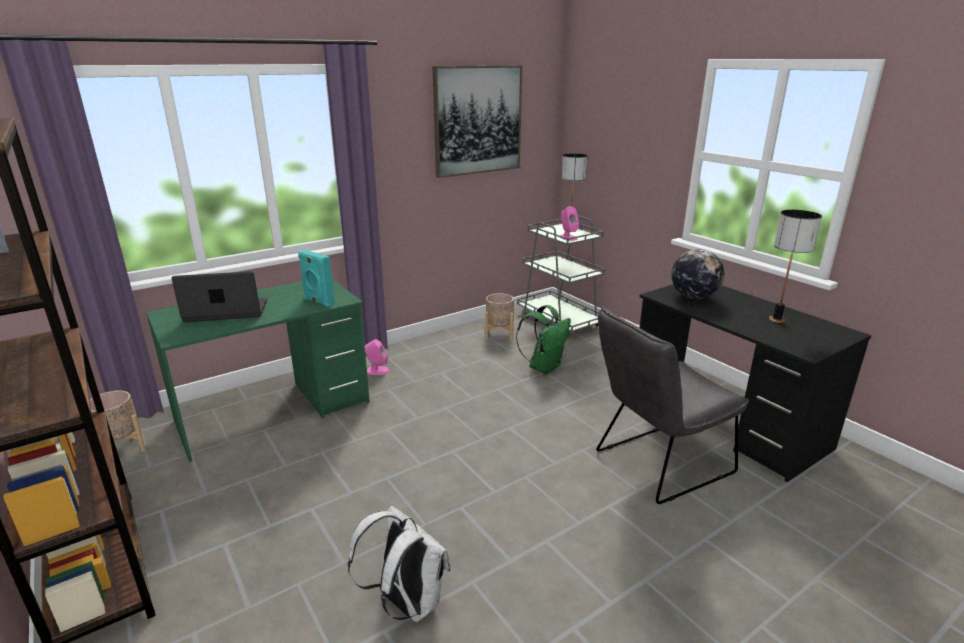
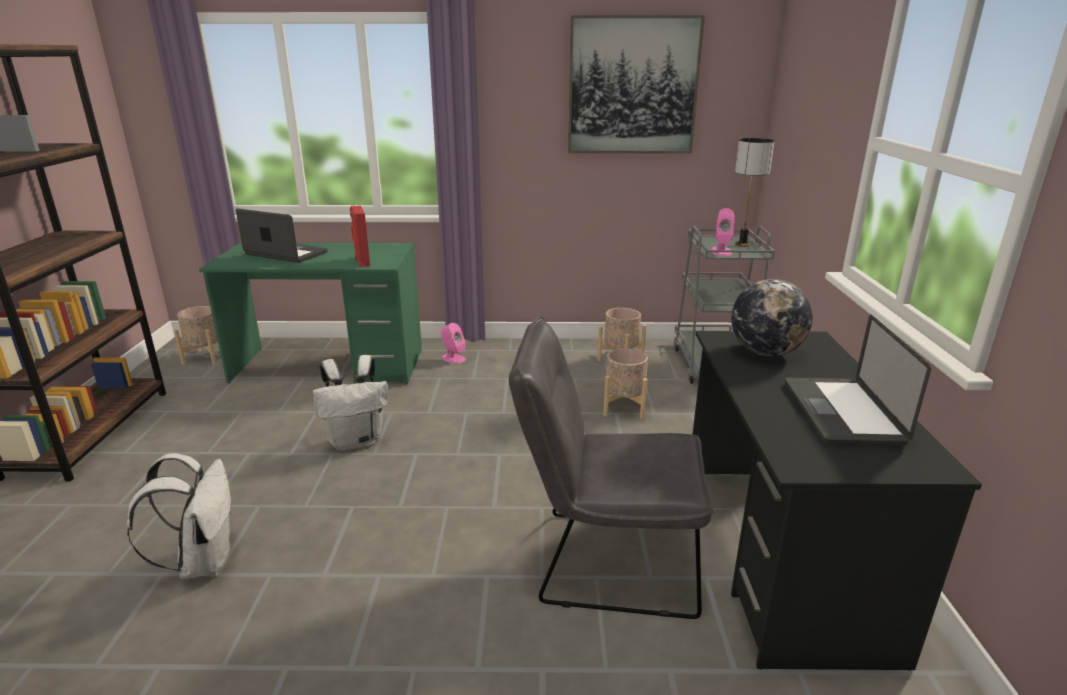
camera: 35 degrees right, 0 degrees up
turquoise speaker [298,250,335,307] -> red speaker [350,206,370,267]
green backpack [516,305,571,374] -> beige planter [603,348,648,419]
table lamp [769,210,822,323] -> laptop [785,315,931,446]
none -> white backpack [313,355,388,451]

